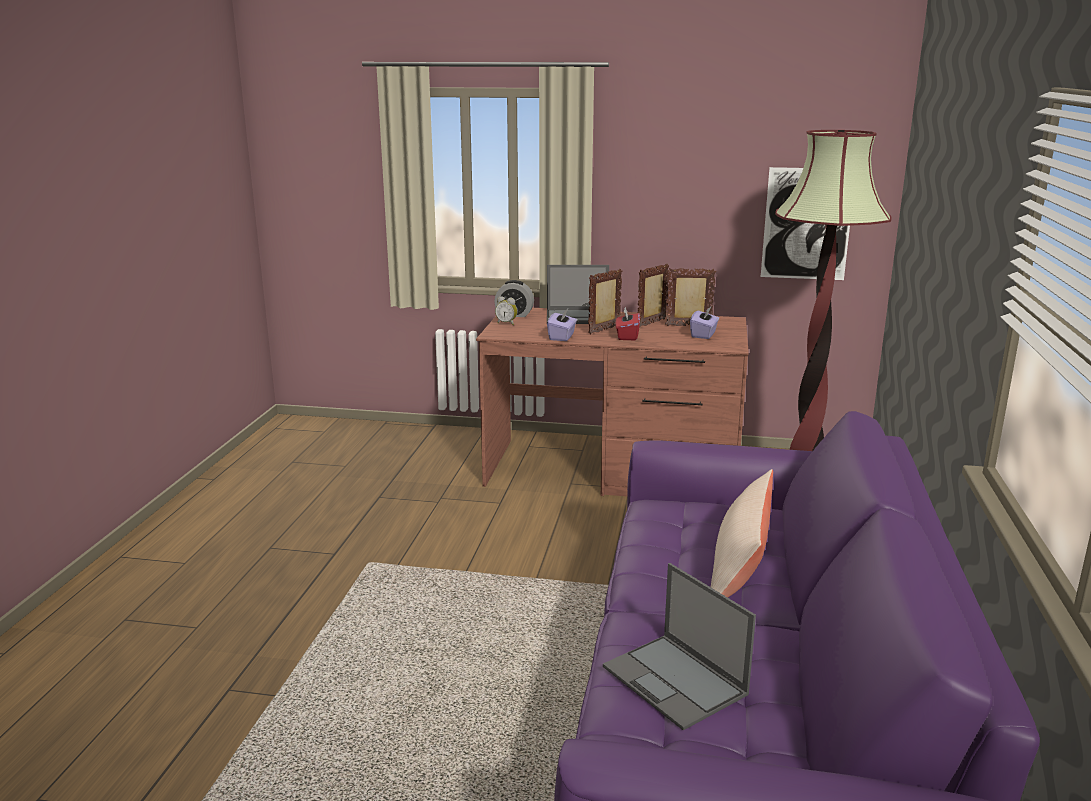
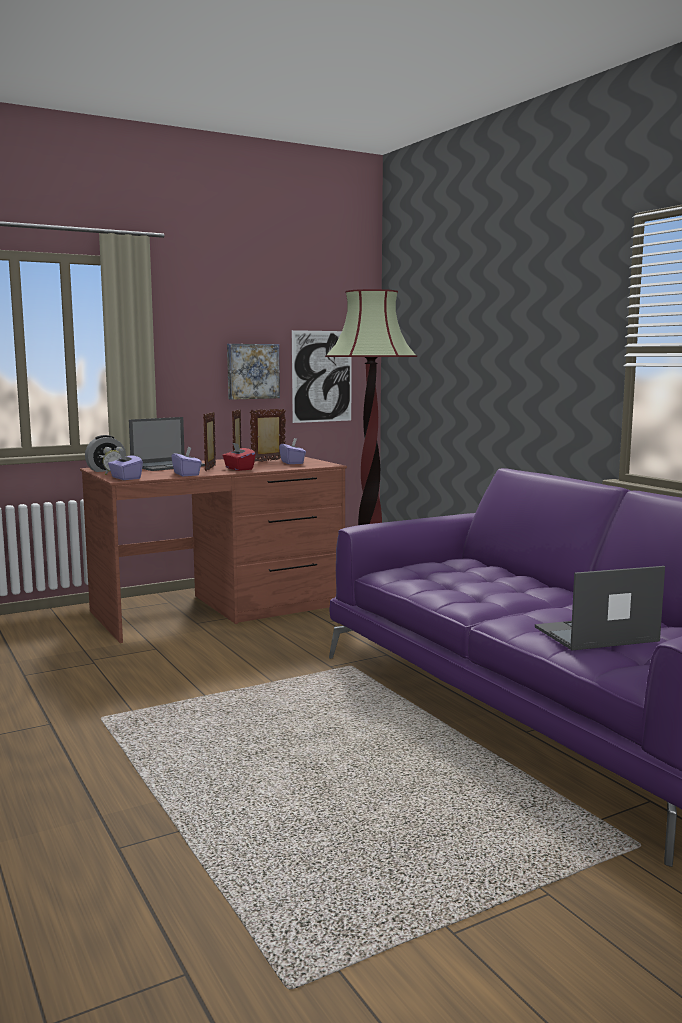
camera: 40 degrees left, 10 degrees down
laptop [603,563,756,730] -> laptop turned 150 degrees clockwise [535,566,665,650]
beige pillow [711,469,773,598] -> none
none -> purple tissue box [108,450,143,480]
none -> picture [227,344,280,400]

